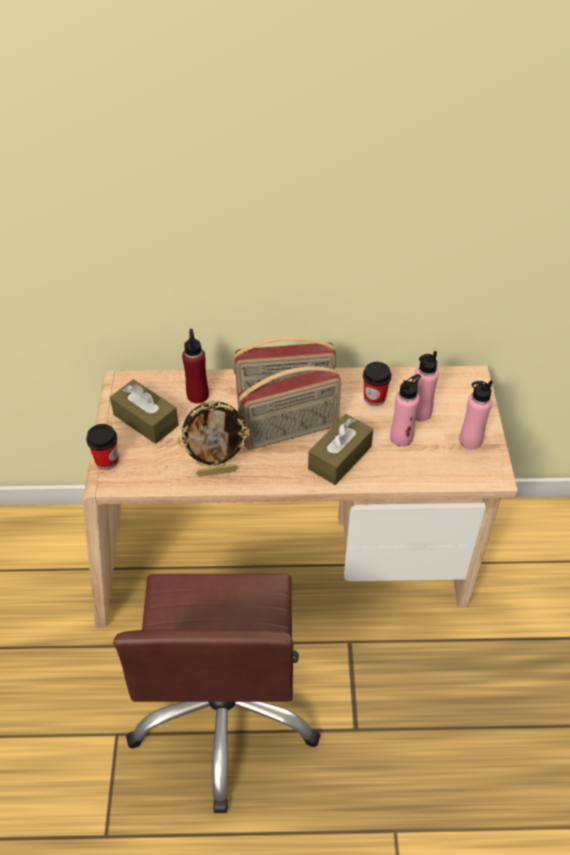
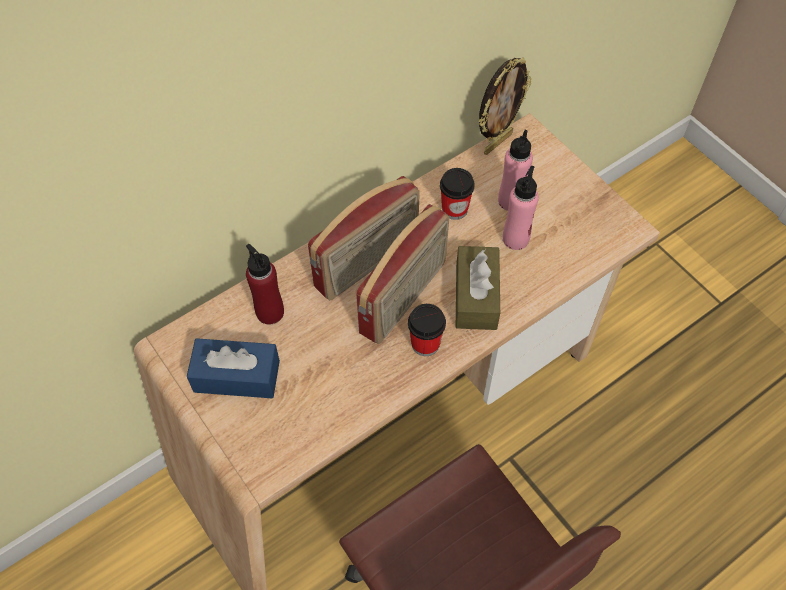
camera: 35 degrees left, 10 degrees up
cup [86,424,119,470] -> cup moved to [408,304,446,356]
brown tissue box [110,379,179,444] -> blue tissue box [187,338,280,398]
picture frame [178,401,250,477] -> picture frame moved to [479,58,532,155]
pink bottle [459,380,492,450] -> none

